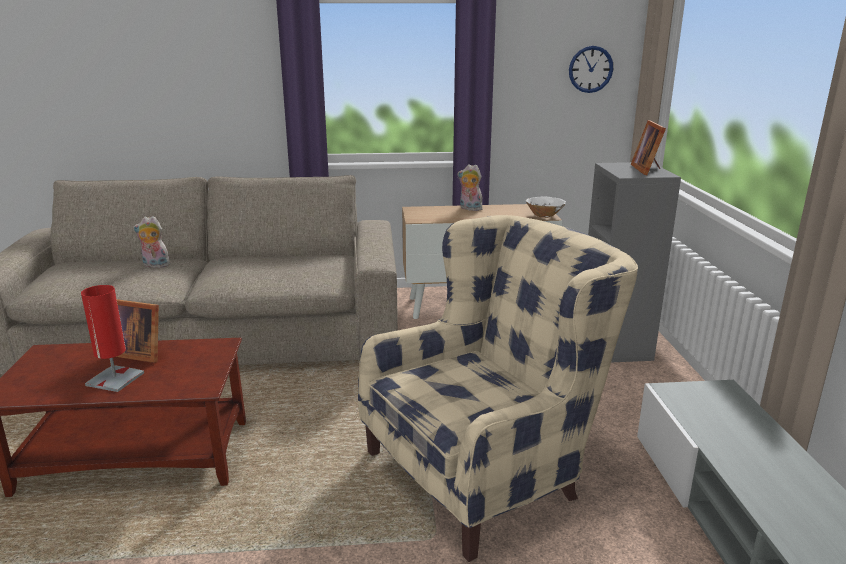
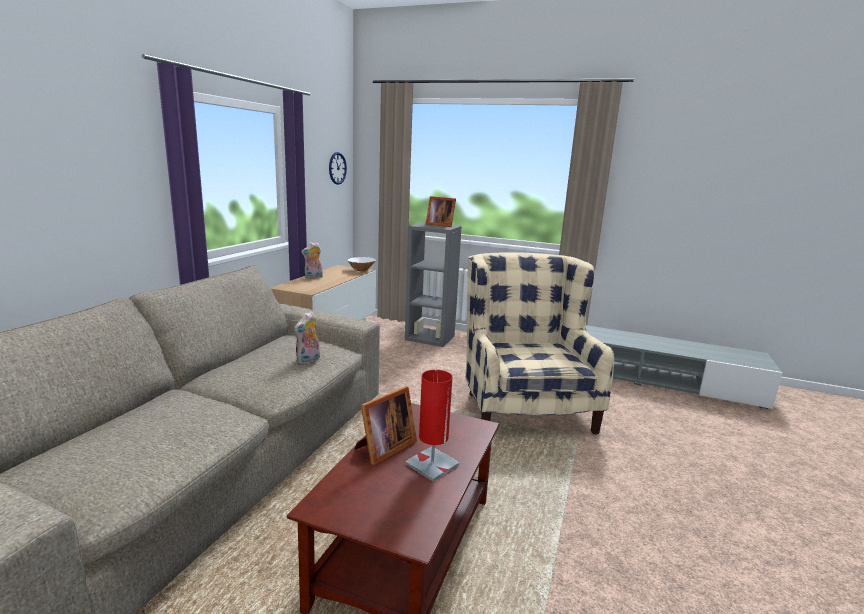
camera: 65 degrees left, 5 degrees down
plush toy [133,216,170,268] -> plush toy moved to [294,311,320,365]

